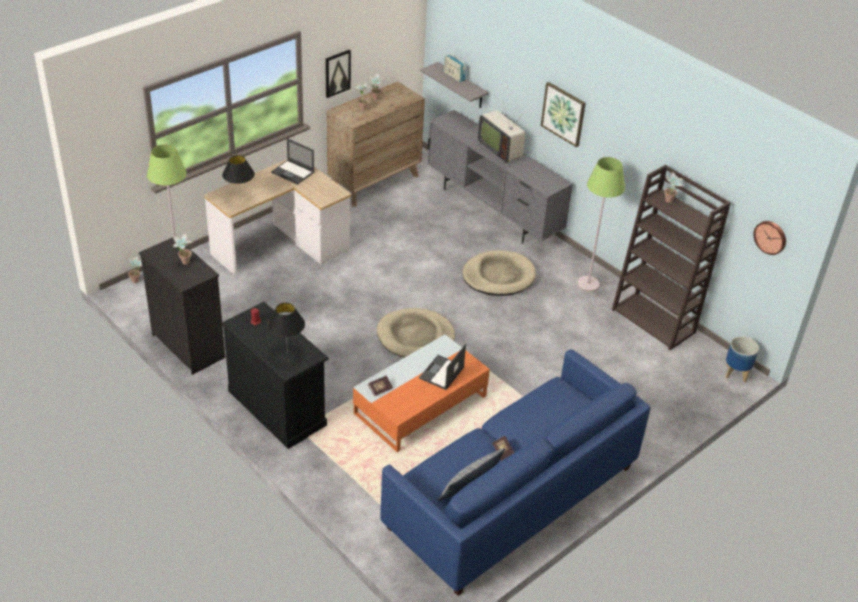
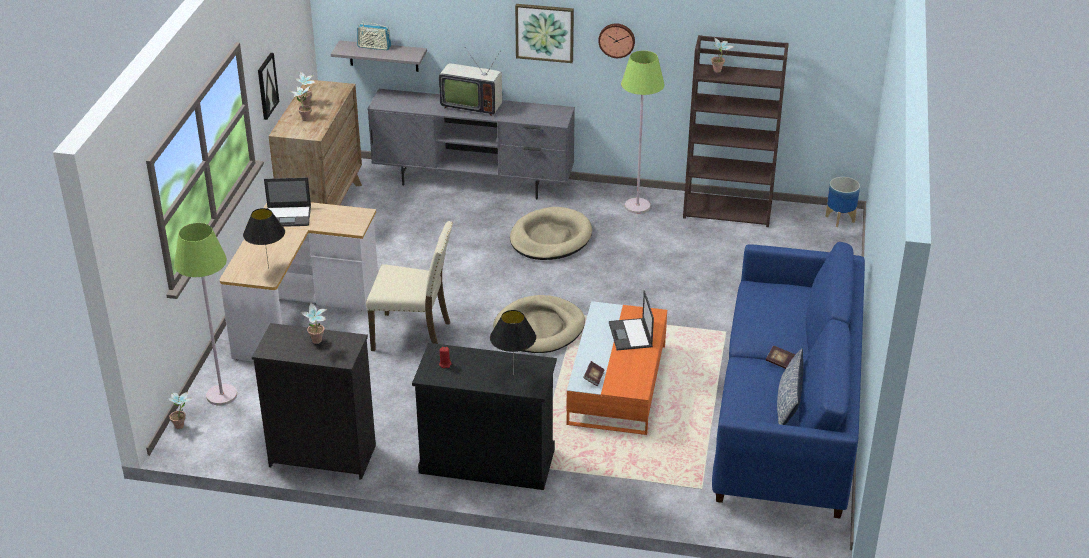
camera: 35 degrees left, 5 degrees down
wall clock [753,221,786,255] -> wall clock moved to [598,23,635,58]
none -> beige chair [366,221,453,351]

